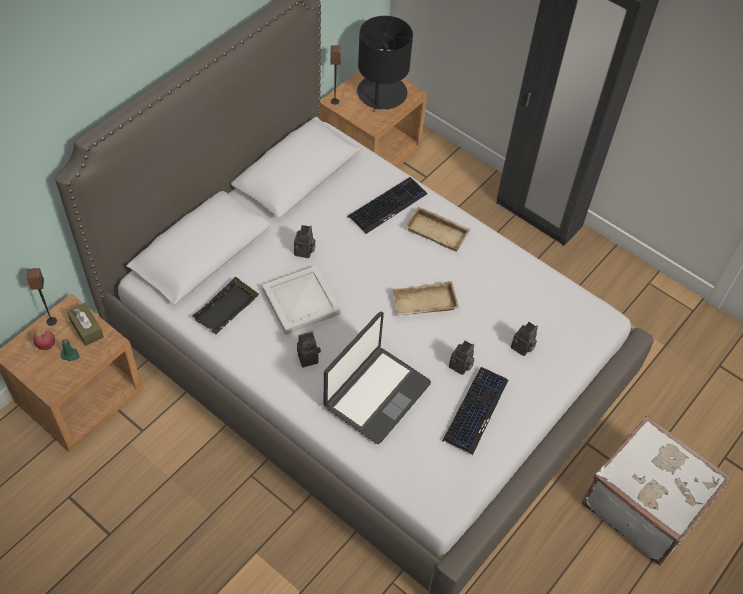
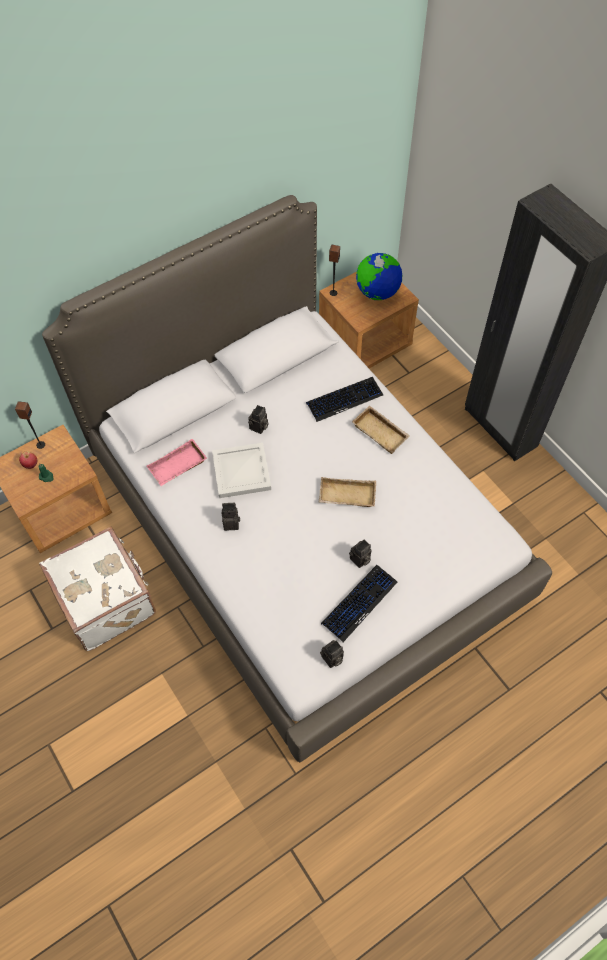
camera: 20 degrees right, 5 degrees up
brown tissue box [67,303,104,346] -> none
black tray [192,277,259,335] -> pink tray [146,439,207,486]
laptop [324,312,431,444] -> none
black table lamp [357,16,413,112] -> globe [356,253,402,300]
camera [511,322,538,356] -> camera moved to [320,640,344,668]
white suitcase [581,416,731,566] -> white suitcase moved to [39,526,156,651]

